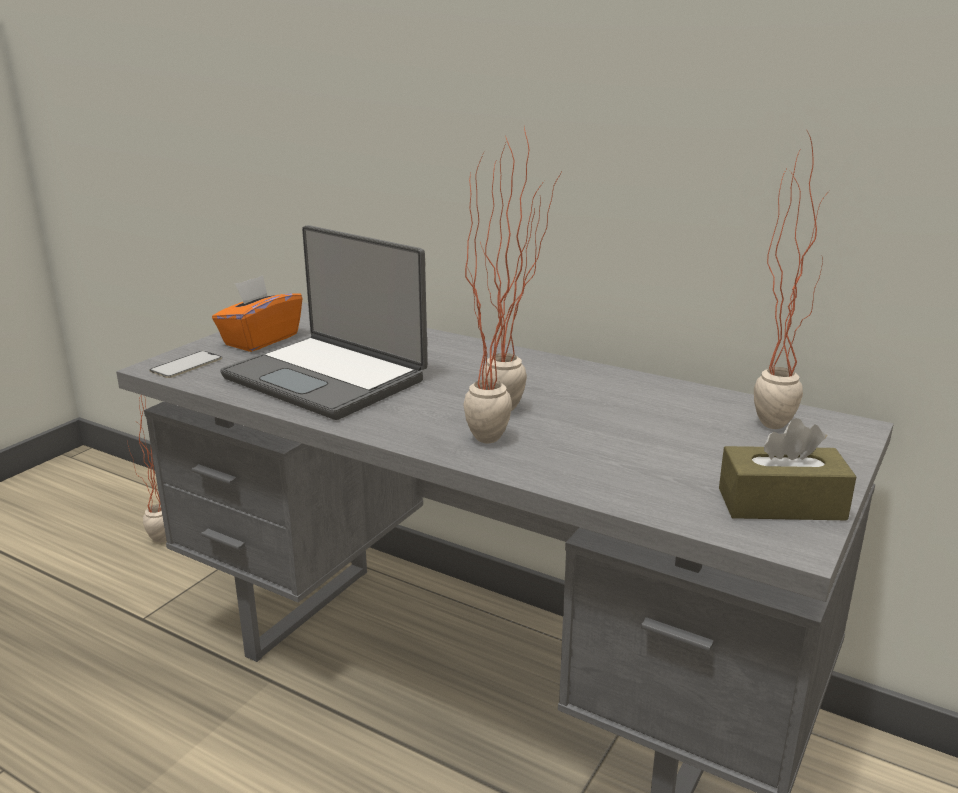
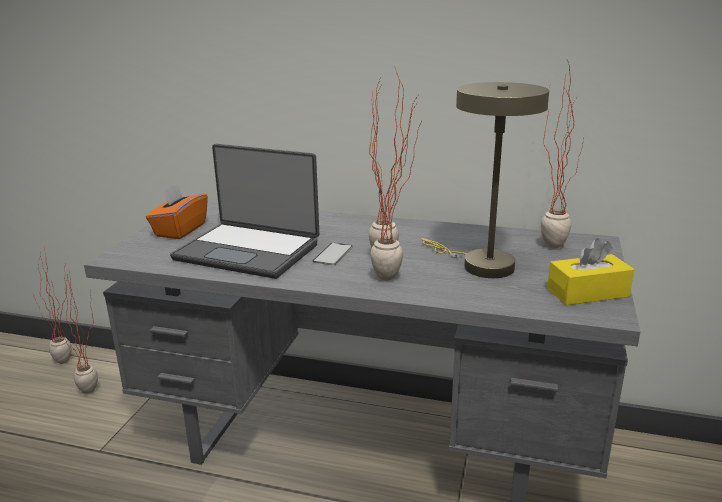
camera: 15 degrees left, 0 degrees up
phone [149,351,222,378] -> phone moved to [312,243,353,266]
brown tissue box [719,418,856,520] -> yellow tissue box [547,238,634,305]
none -> potted plant [33,249,72,364]
none -> beige table lamp [421,82,549,278]

